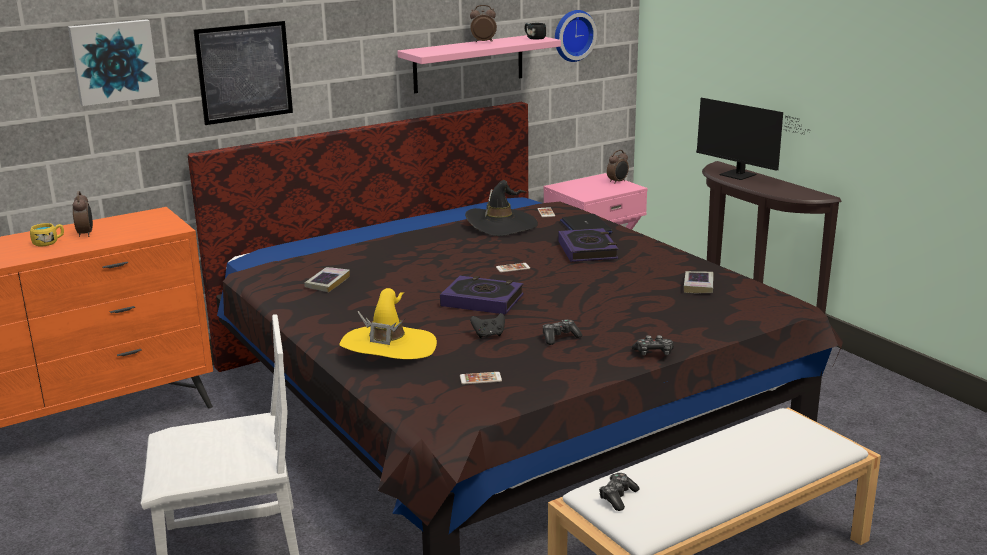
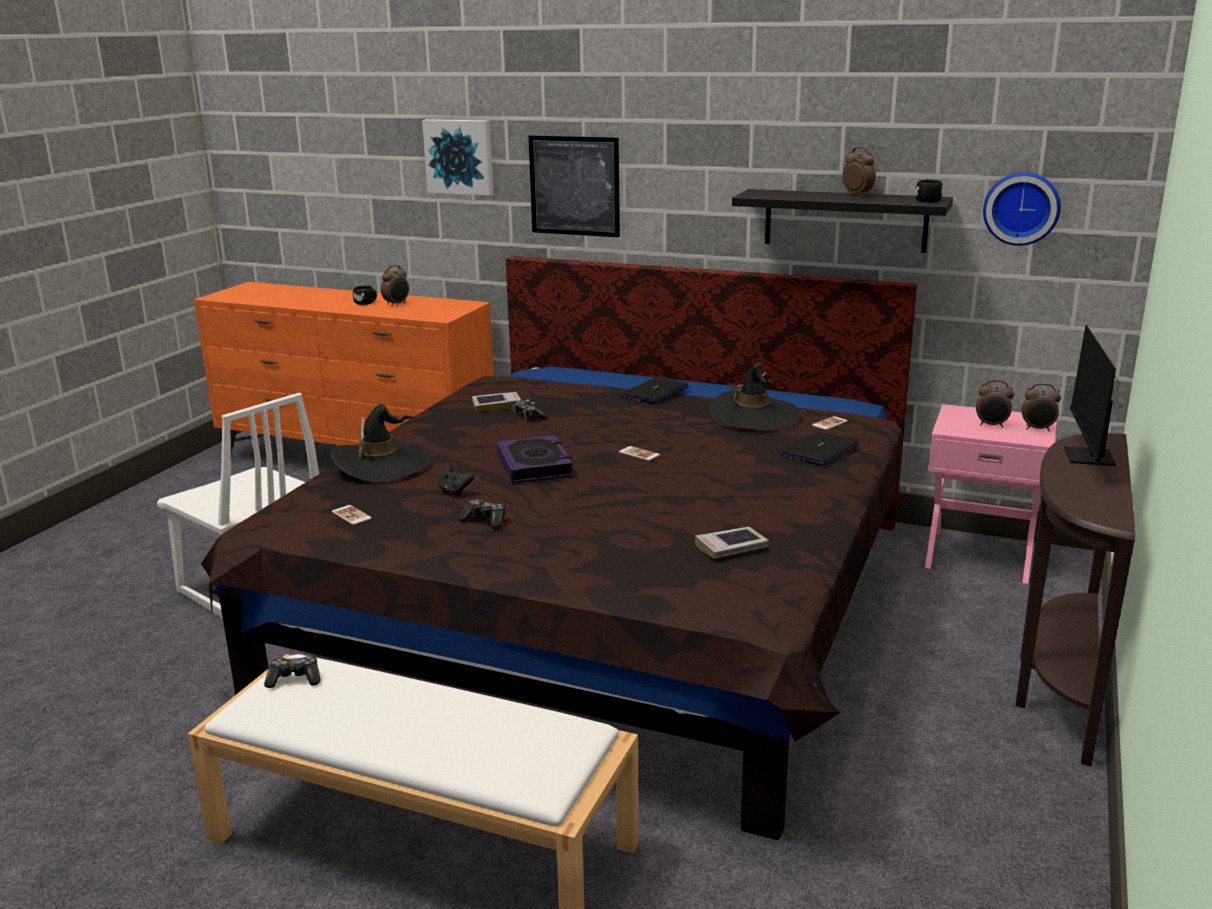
camera: 55 degrees right, 0 degrees up
yellow mug [30,223,64,246] -> black mug [353,286,377,305]
yellow hat [339,288,437,359] -> black hat [330,404,433,483]
pink shelf [397,35,561,93] -> black shelf [732,189,953,253]
book [558,228,619,262] -> none
game controller [632,335,674,355] -> game controller moved to [512,400,548,420]
none -> laptop [620,378,689,404]
none -> alarm clock [976,380,1014,428]

